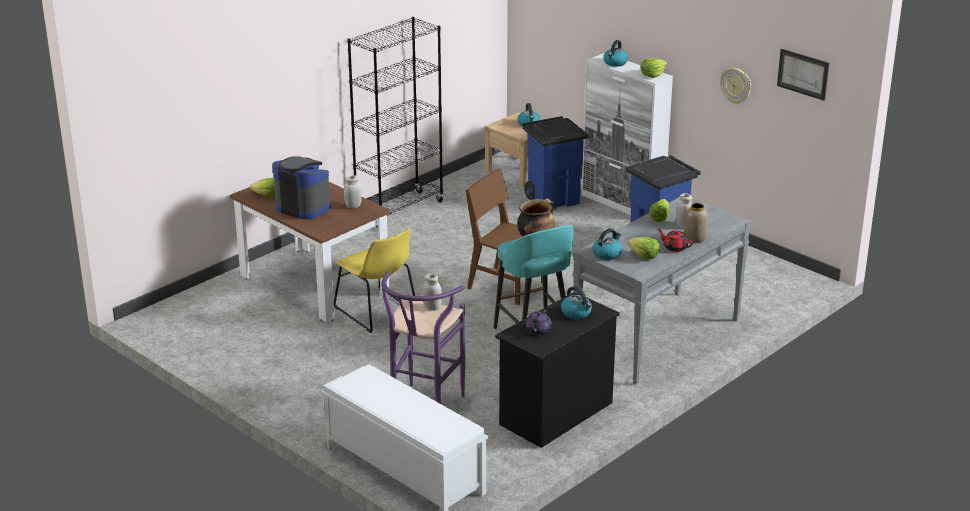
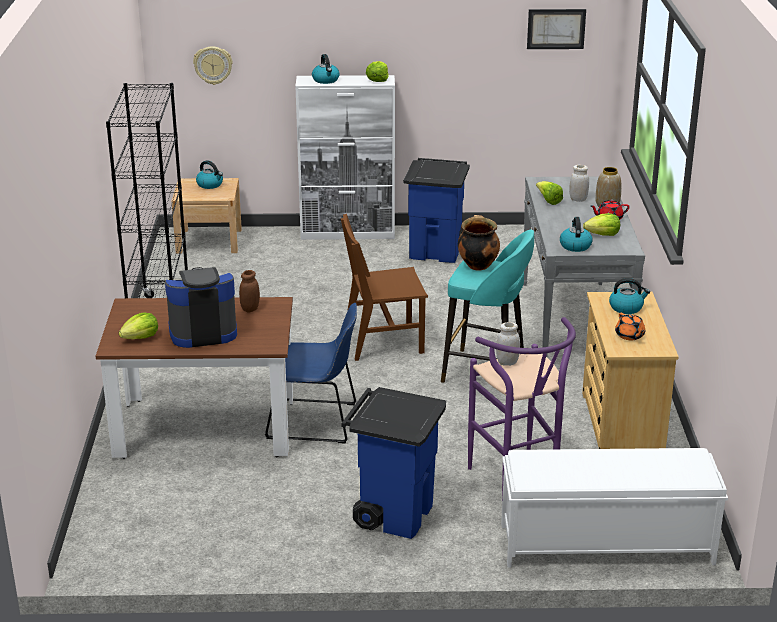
camera: 45 degrees left, 0 degrees up
yellow chair [334,228,415,333] -> blue chair [265,303,357,444]
white jar [344,175,362,208] -> brown jar [239,270,260,313]
black dresser [495,292,620,448] -> beige dresser [582,292,679,449]
blue trash can [523,116,589,209] -> blue trash can moved to [342,387,446,539]
purple teapot [526,310,552,335] -> orange teapot [615,313,645,340]
wall clock [720,68,751,104] -> wall clock moved to [193,46,232,85]

